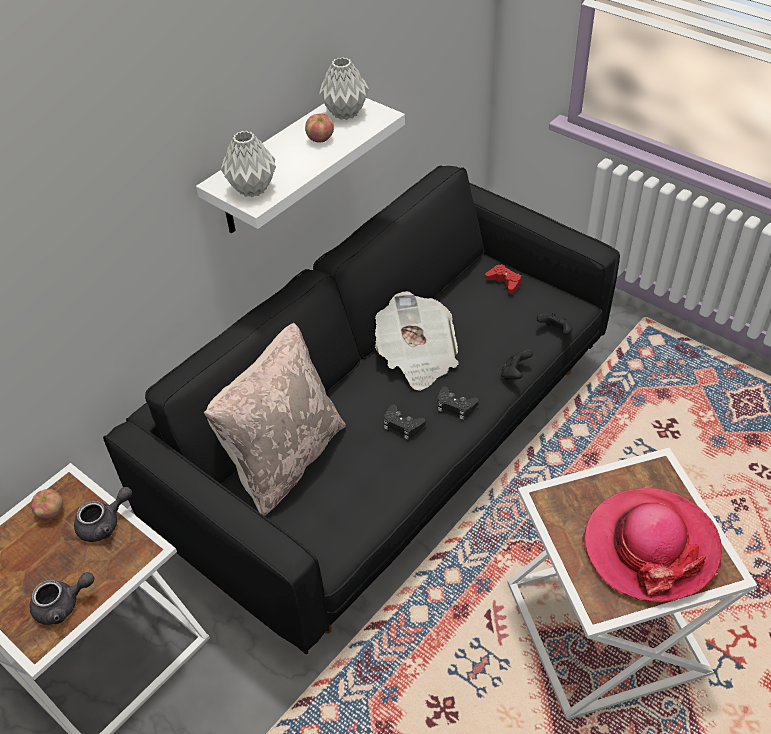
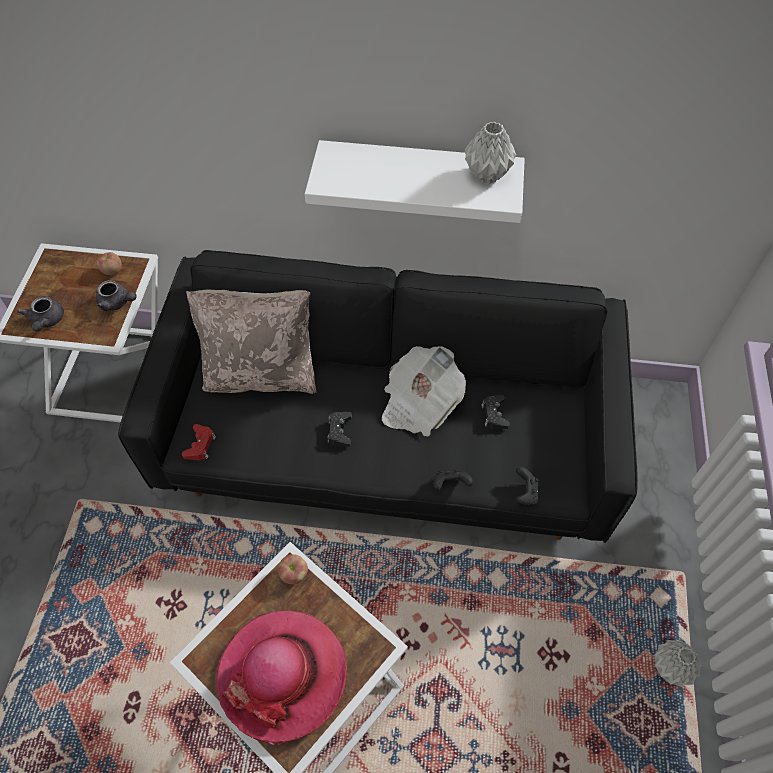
camera: 55 degrees right, 10 degrees up
grey teapot [30,572,94,625] -> grey teapot turned 45 degrees clockwise [17,296,64,332]
grey vase [221,131,276,197] -> grey vase moved to [654,640,701,687]
apple [305,114,334,143] -> apple moved to [278,554,308,584]
black game controller [438,387,479,420] -> black game controller moved to [481,395,510,429]
red game controller [485,264,521,293] -> red game controller moved to [182,424,216,460]

